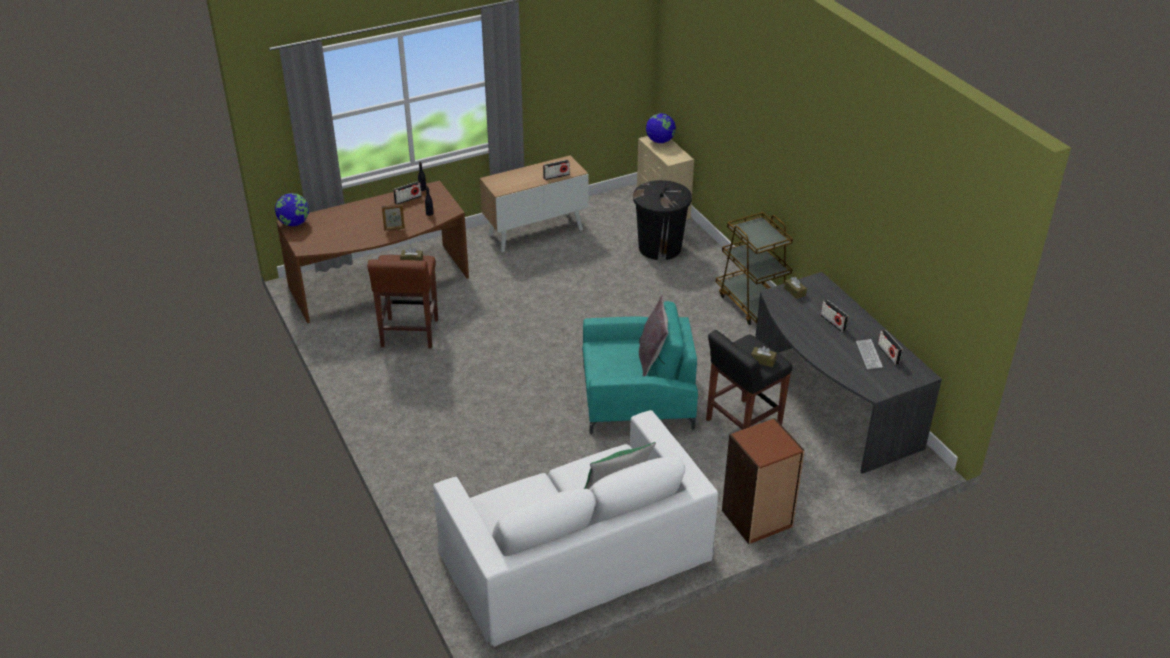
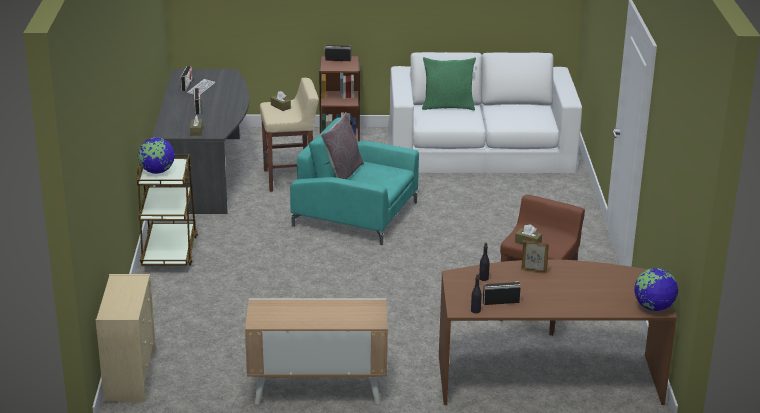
camera: 155 degrees left, 10 degrees down
radio [543,160,570,180] -> radio moved to [325,45,351,61]
black trash can [633,180,692,260] -> none
globe [646,113,676,143] -> globe moved to [138,137,175,174]
black stool [706,330,792,430] -> beige stool [260,78,319,192]

